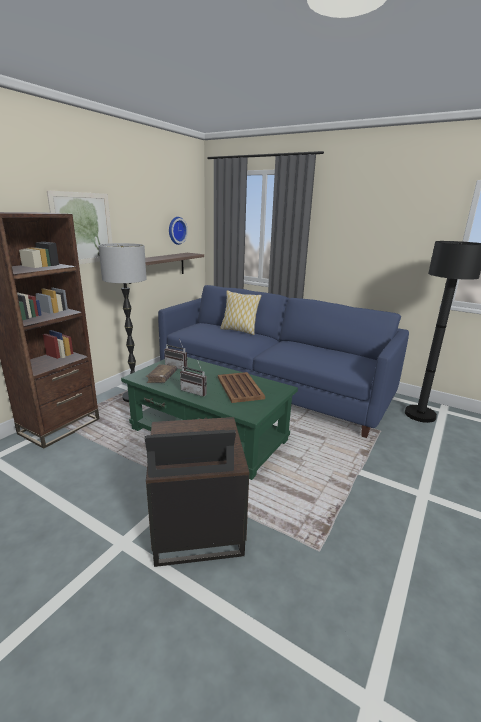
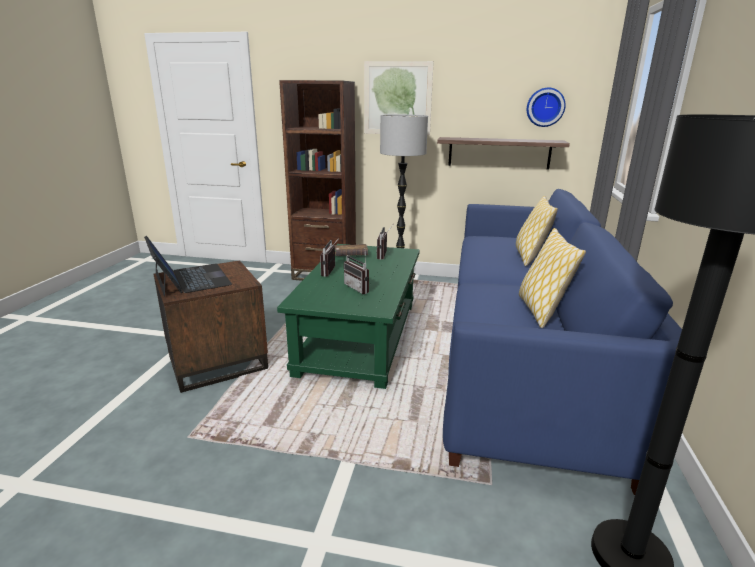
camera: 70 degrees right, 0 degrees up
brown tray [218,372,265,403] -> radio [344,255,369,294]
none -> pillow [519,228,586,328]

